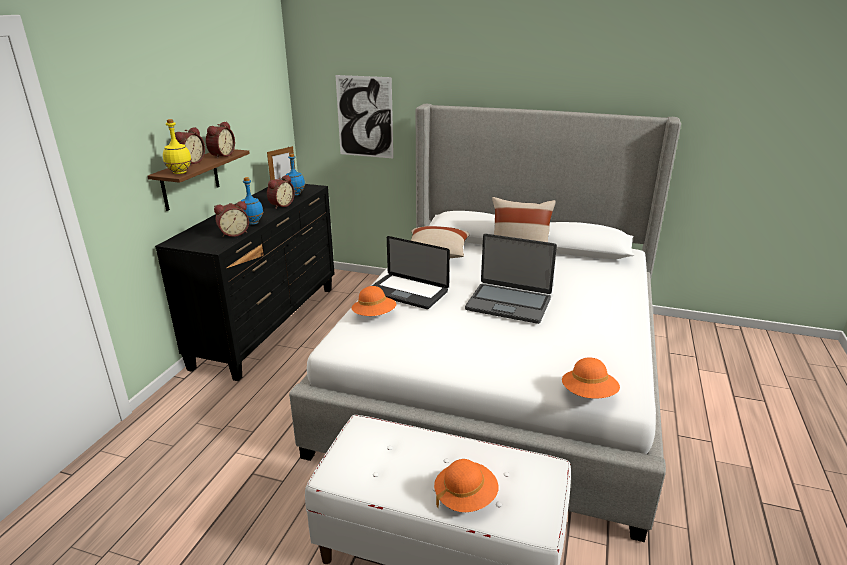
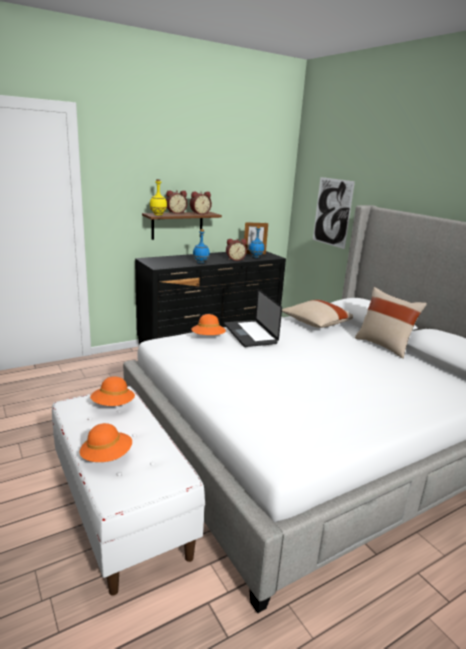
camera: 40 degrees right, 5 degrees down
alarm clock [214,201,249,237] -> none
laptop [465,234,557,324] -> none
orange hat [562,358,620,399] -> orange hat moved to [90,376,135,406]

